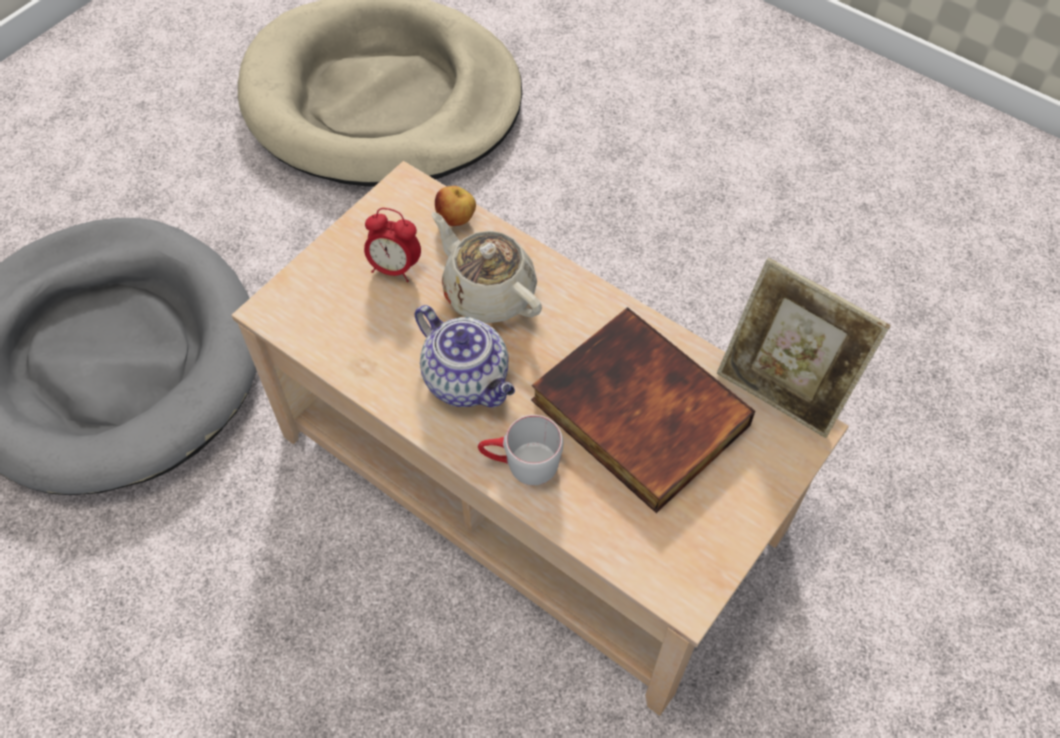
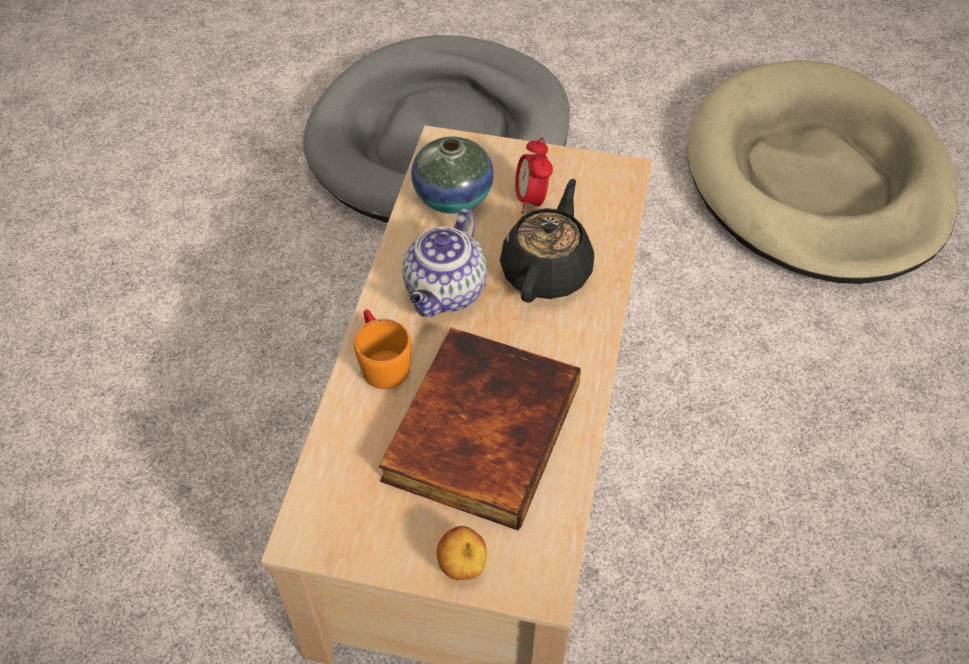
camera: 65 degrees right, 5 degrees down
beige teapot [432,212,542,323] -> black teapot [500,179,594,303]
apple [435,186,476,226] -> apple moved to [437,526,487,580]
grey mug [478,415,564,485] -> orange mug [354,309,411,389]
picture frame [717,258,891,438] -> none
none -> vase [411,136,494,214]

